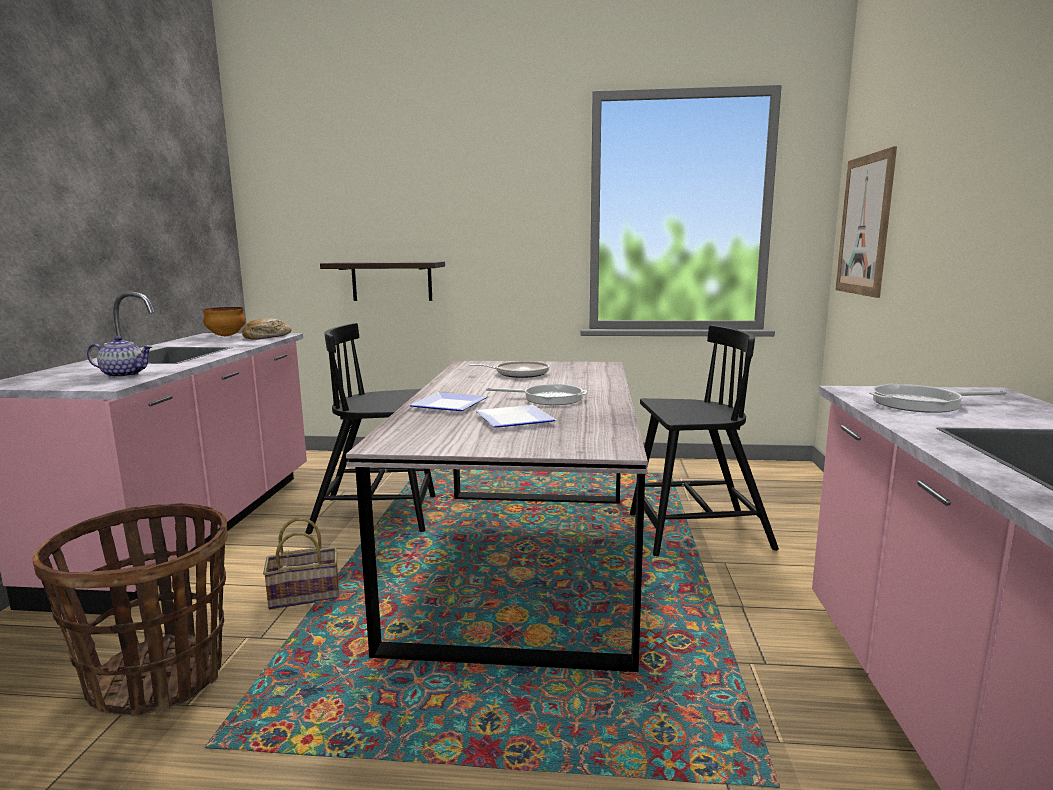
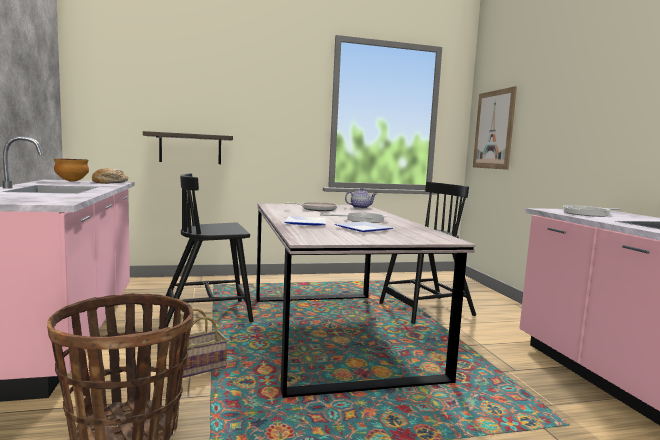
camera: 20 degrees left, 5 degrees down
teapot [87,336,153,378] -> teapot moved to [345,188,376,209]

